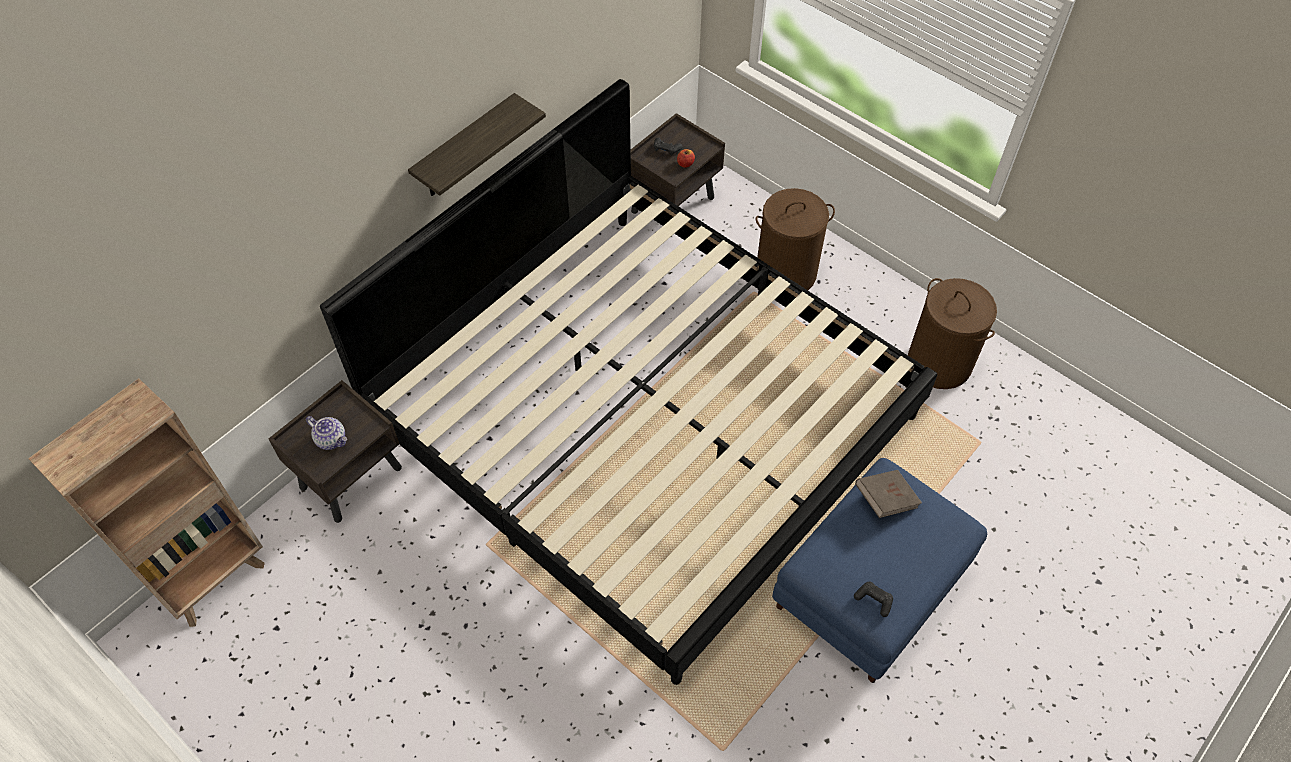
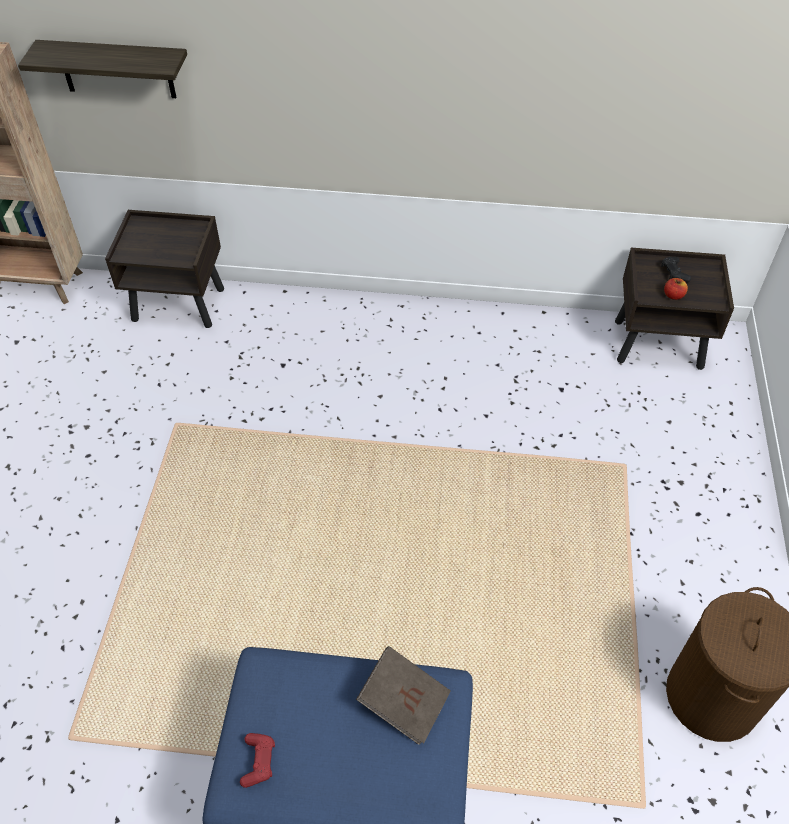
camera: 55 degrees right, 5 degrees down
teapot [306,416,347,450] -> none
bed [320,79,937,685] -> none
shelf [408,93,546,196] -> shelf moved to [18,40,187,98]
brown laundry basket [755,188,835,290] -> none
black game controller [854,582,893,617] -> red game controller [240,733,275,788]

